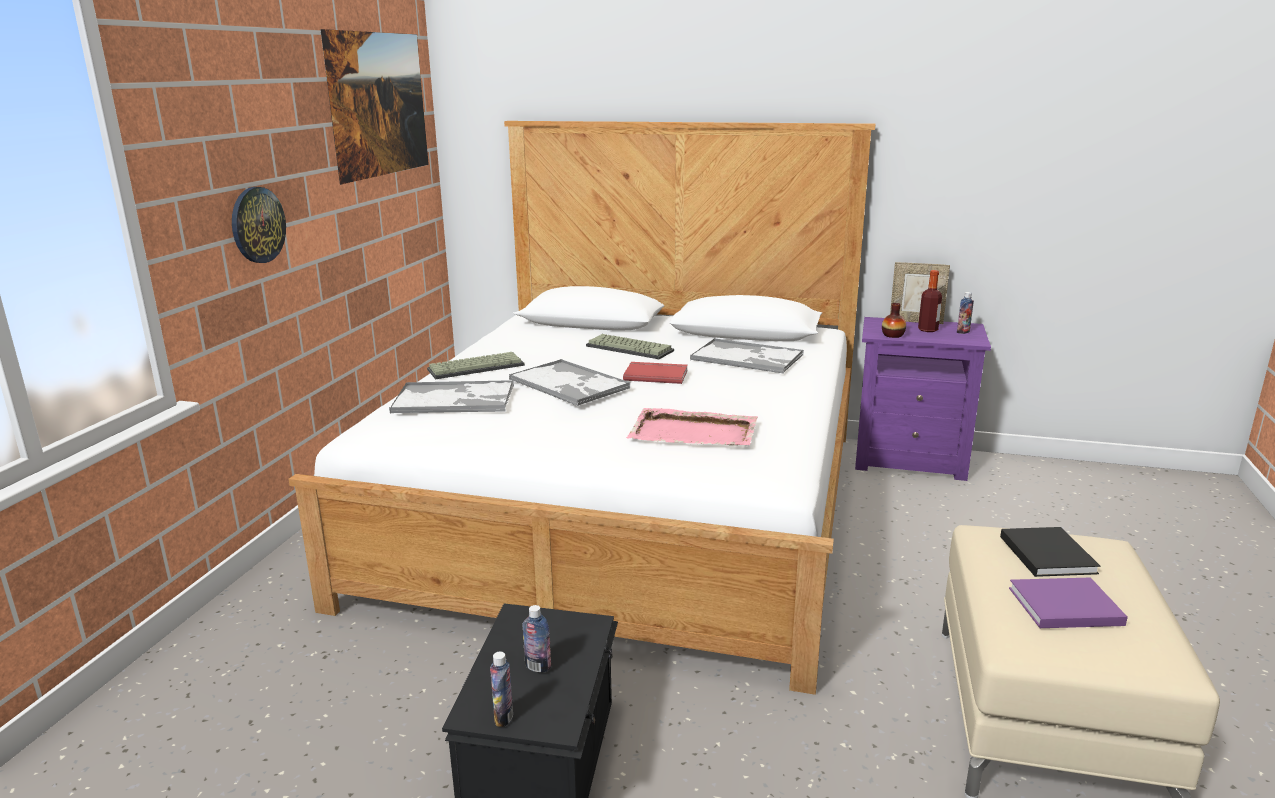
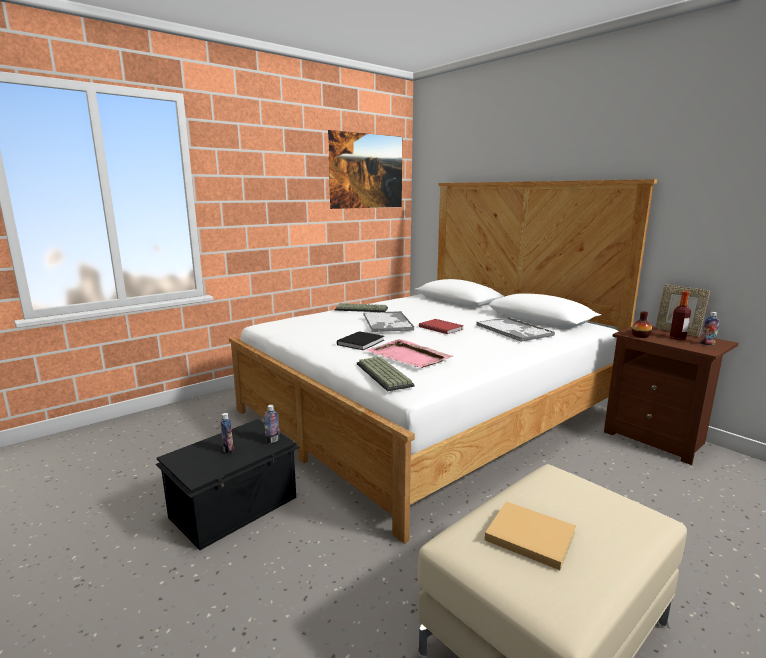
camera: 35 degrees right, 5 degrees down
wall clock [232,187,286,263] -> none
tray [389,380,514,413] -> none
bottle [490,651,513,727] -> bottle moved to [264,405,280,444]
keyboard [586,334,674,359] -> keyboard moved to [357,357,414,391]
purple nightstand [855,317,991,481] -> brown nightstand [604,326,738,465]
black book [1000,527,1100,577] -> black book moved to [337,331,384,350]
purple book [1009,577,1128,628] -> beige book [485,501,576,570]

